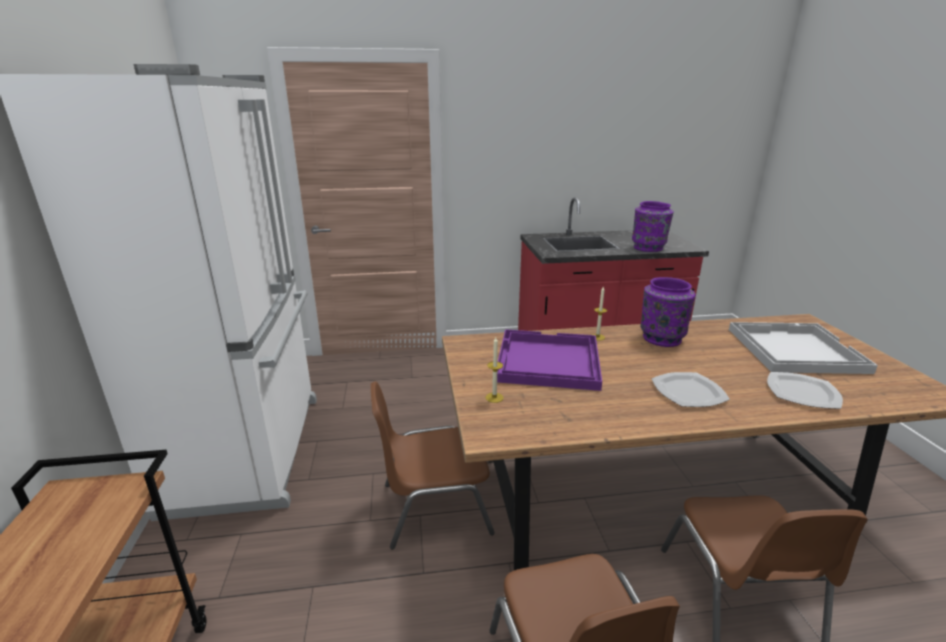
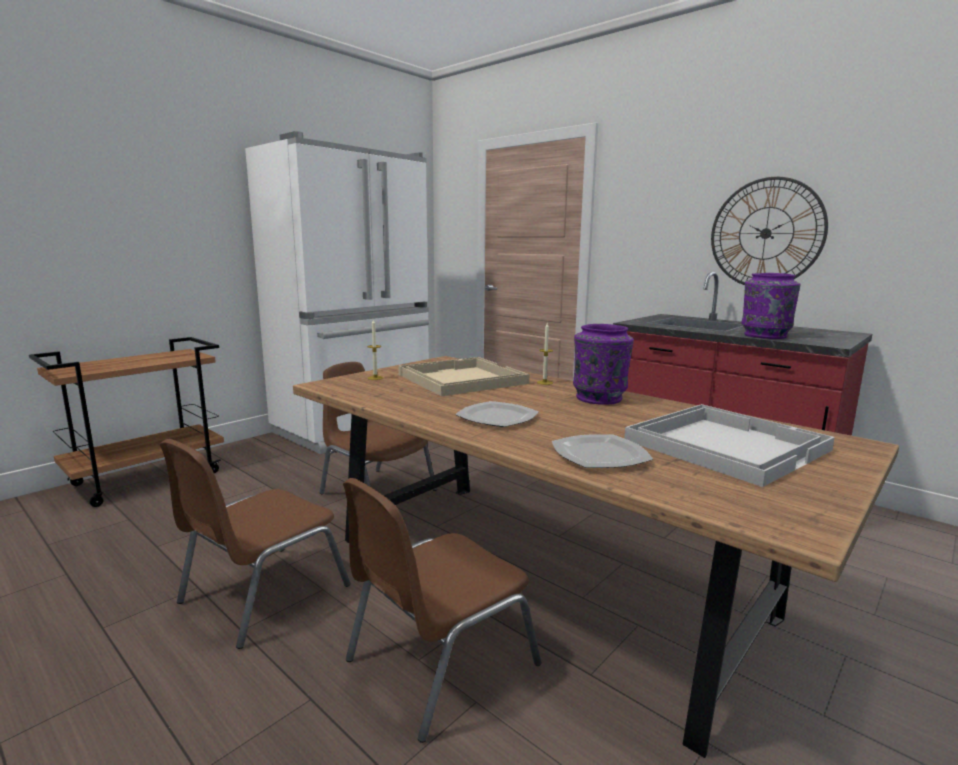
camera: 50 degrees right, 10 degrees down
purple tray [497,329,602,391] -> beige tray [398,357,529,396]
none -> wall clock [711,177,828,285]

